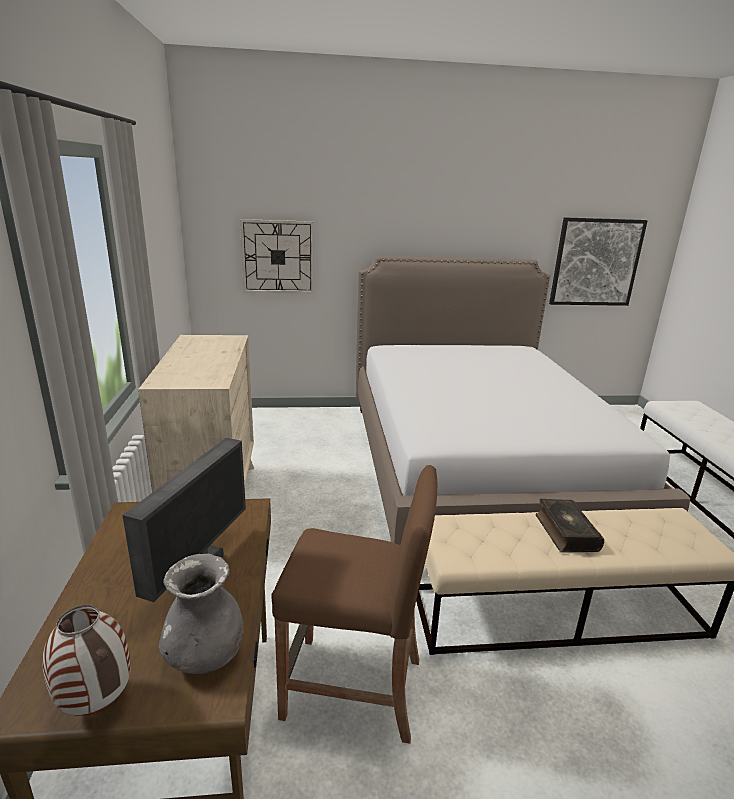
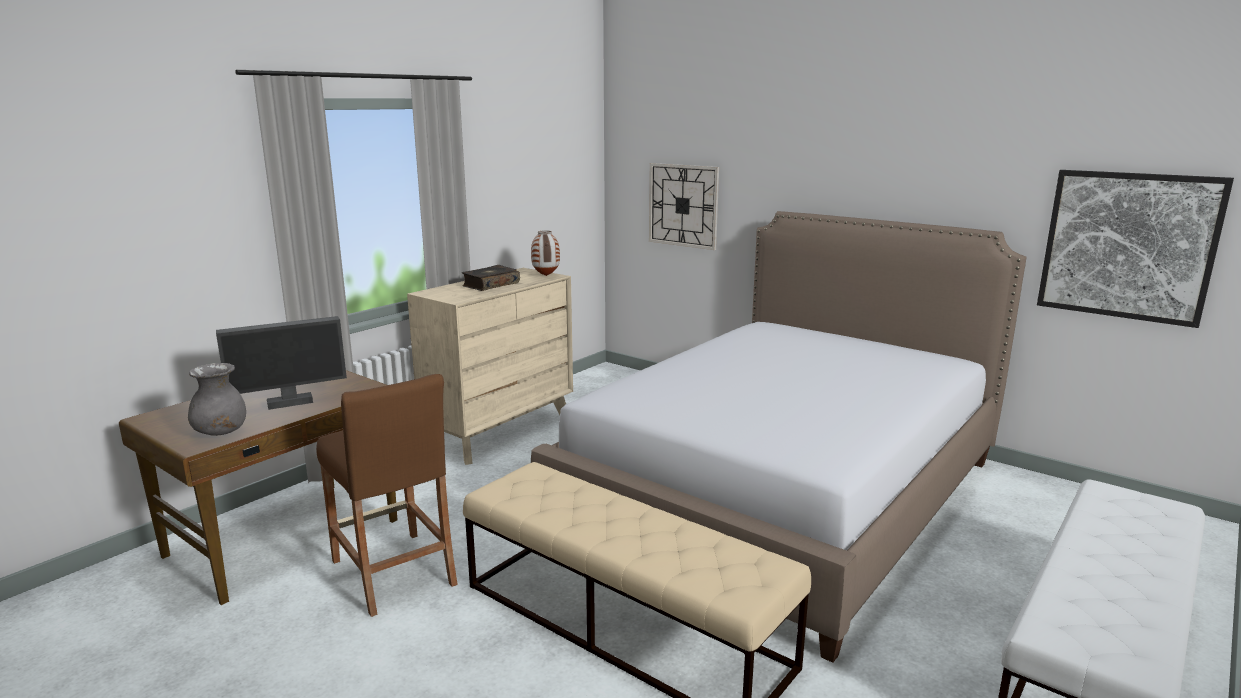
camera: 45 degrees right, 5 degrees down
vase [42,604,131,716] -> vase moved to [531,230,560,276]
book [535,499,604,552] -> book moved to [462,265,520,291]

